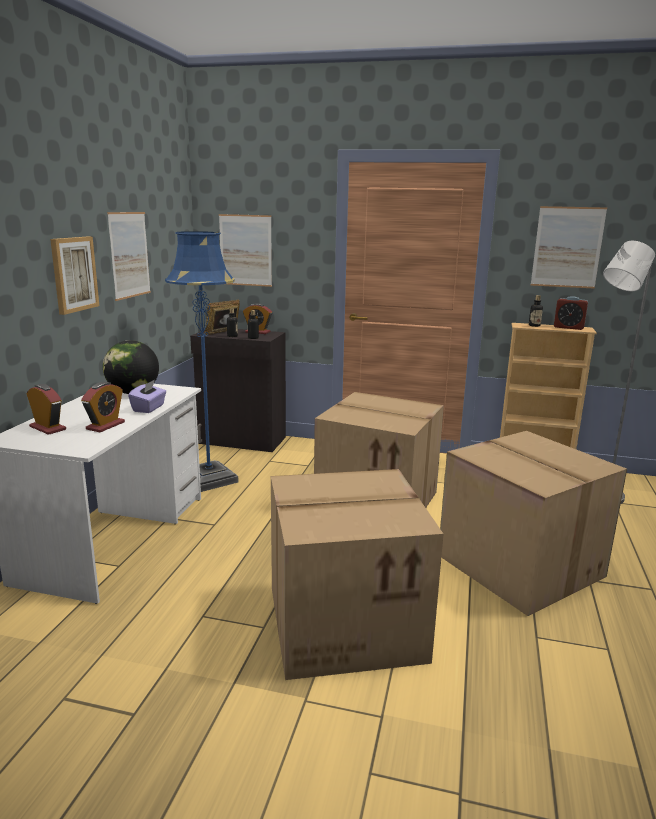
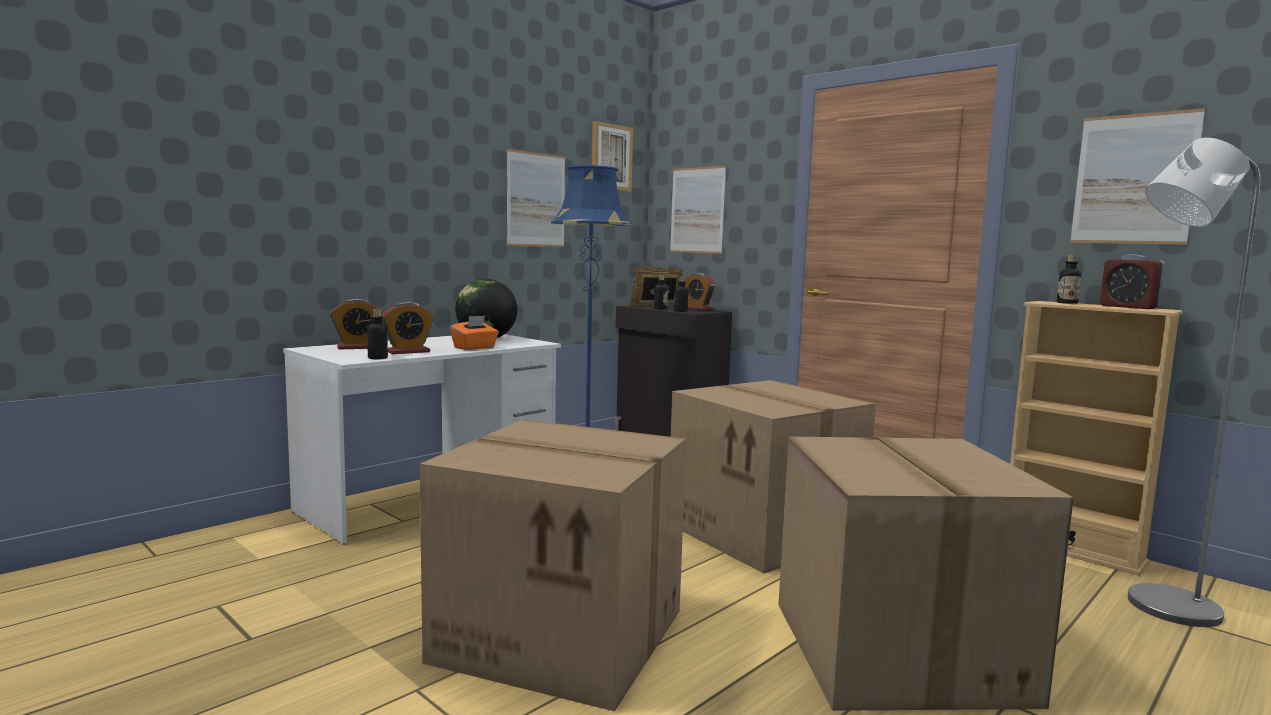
camera: 30 degrees right, 10 degrees down
alarm clock [27,384,66,435] -> alarm clock turned 90 degrees clockwise [330,299,383,349]
picture [50,237,99,315] -> picture moved to [592,121,633,192]
purple tissue box [128,380,166,413] -> orange tissue box [450,316,499,350]
none -> bottle [367,309,388,359]

